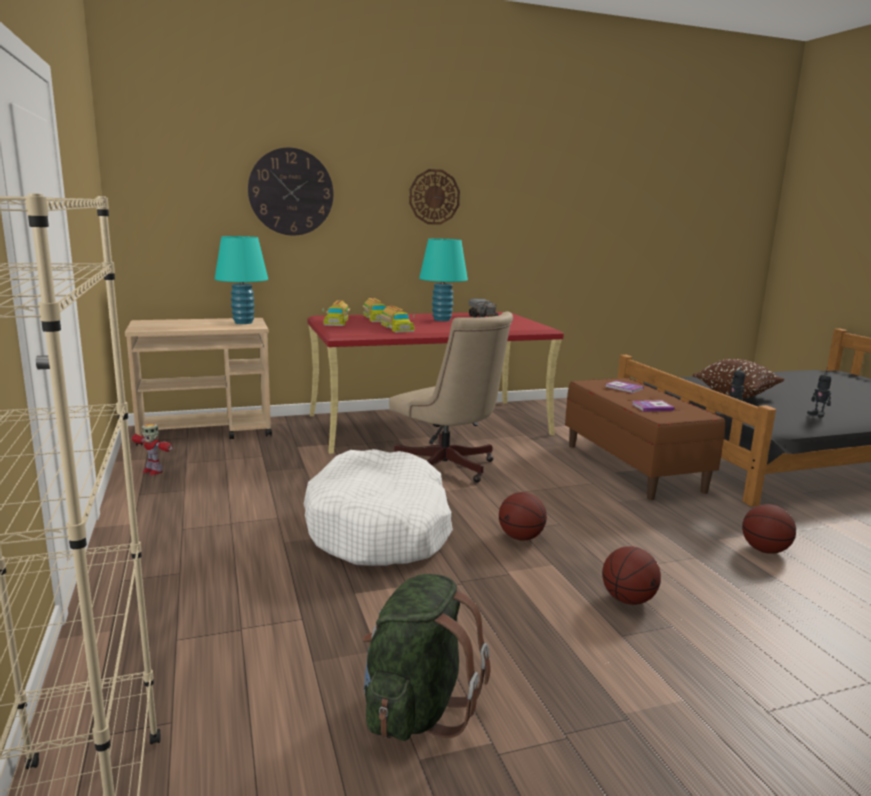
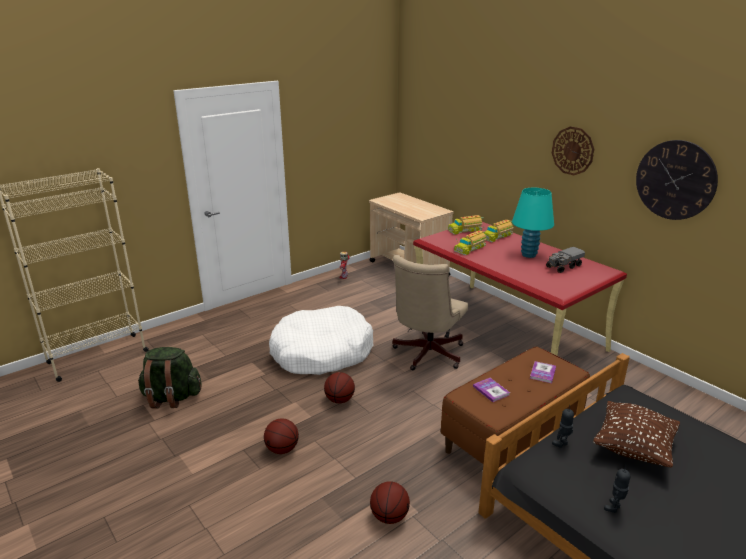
camera: 70 degrees right, 10 degrees up
turquoise table lamp [215,236,268,324] -> none
wall clock [248,148,333,235] -> wall clock moved to [636,140,718,220]

